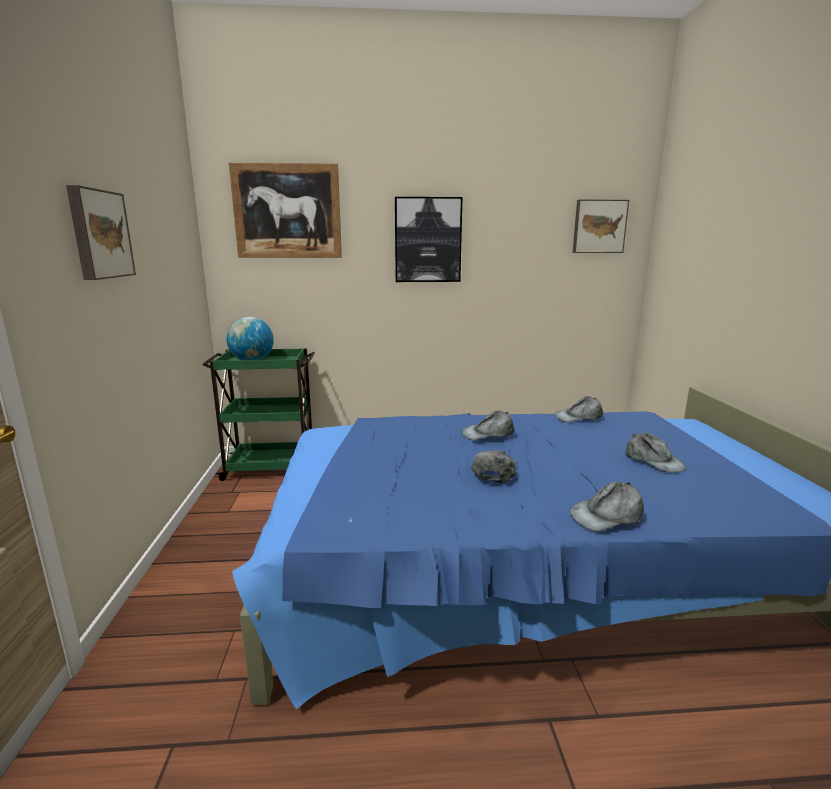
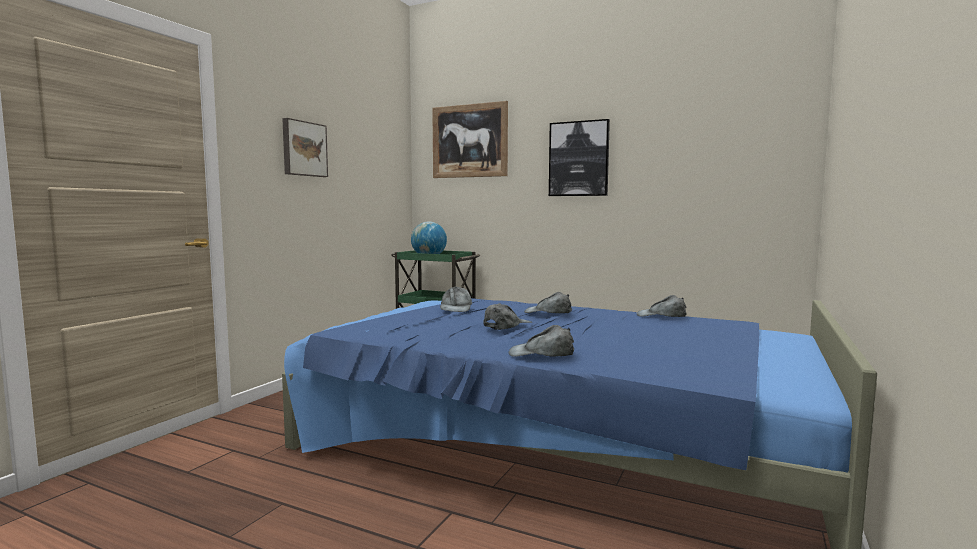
camera: 30 degrees right, 10 degrees down
picture [573,199,629,253] -> none
grey cap [625,433,687,473] -> grey cap moved to [440,286,472,312]

